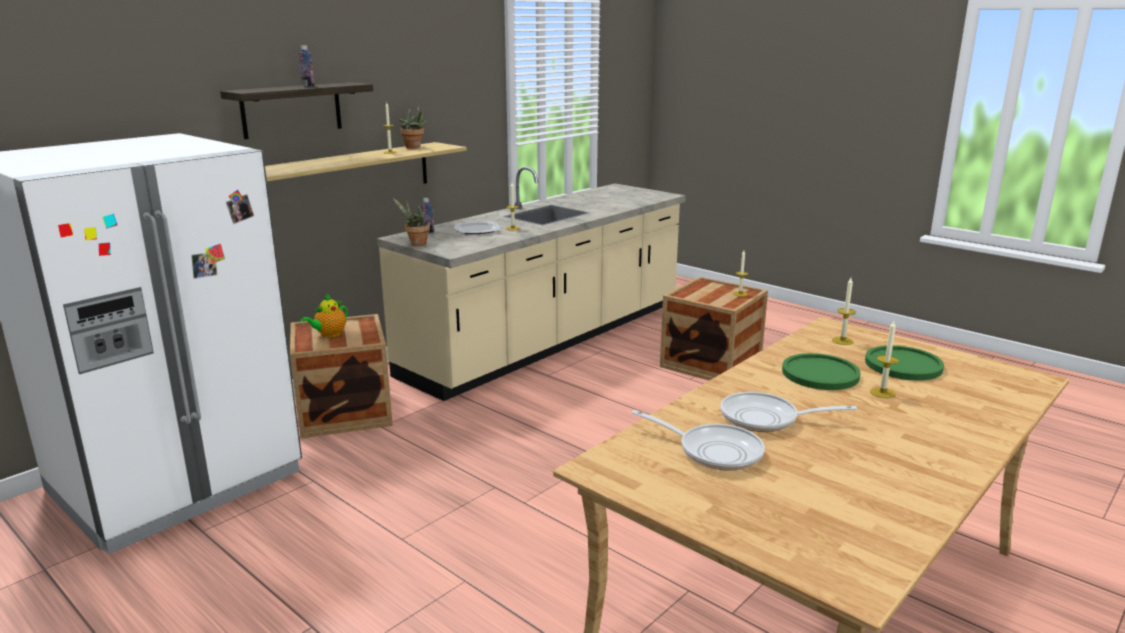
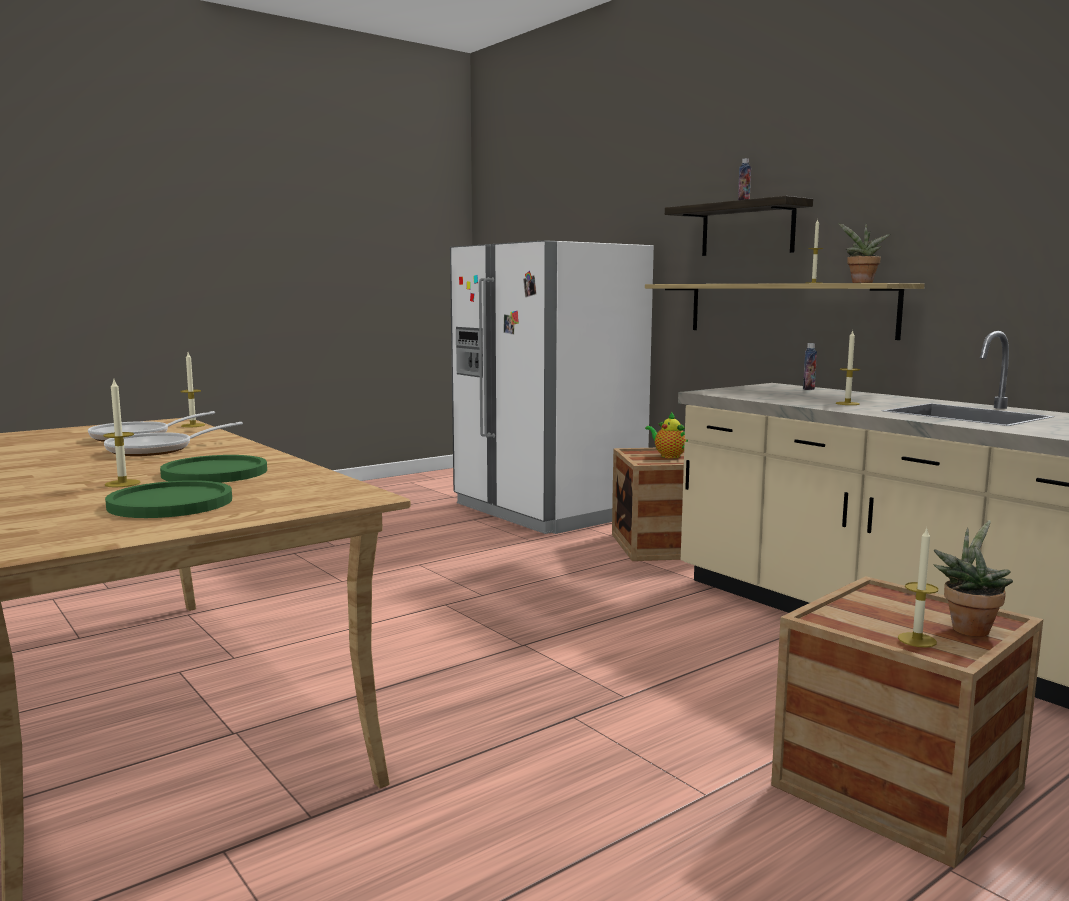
camera: 100 degrees right, 10 degrees down
potted plant [392,197,430,246] -> potted plant moved to [934,520,1013,637]
plate [454,221,500,234] -> none
frying pan [720,392,857,432] -> frying pan turned 150 degrees counterclockwise [104,422,243,456]
candle [832,278,856,345] -> candle moved to [180,352,205,428]

